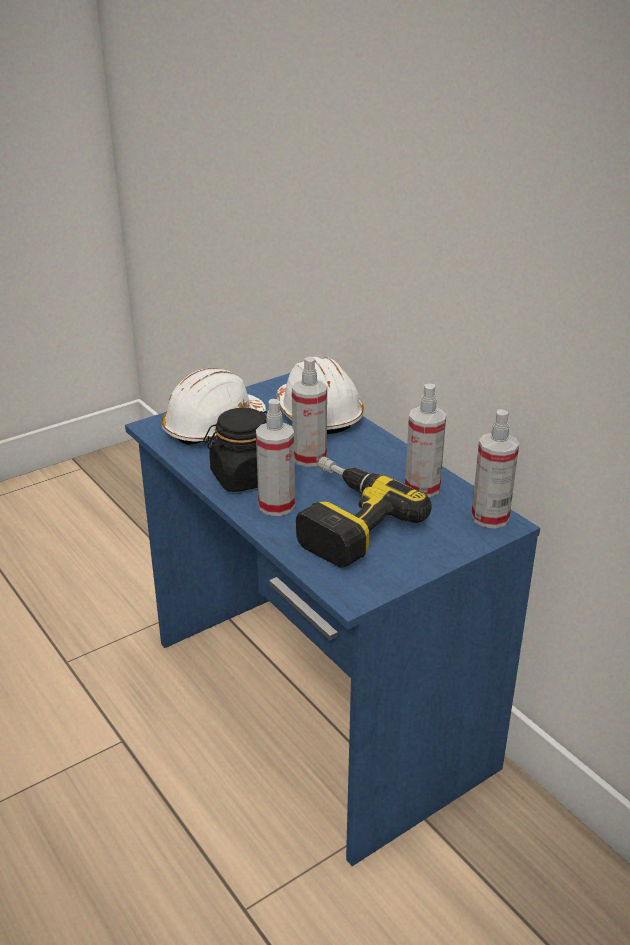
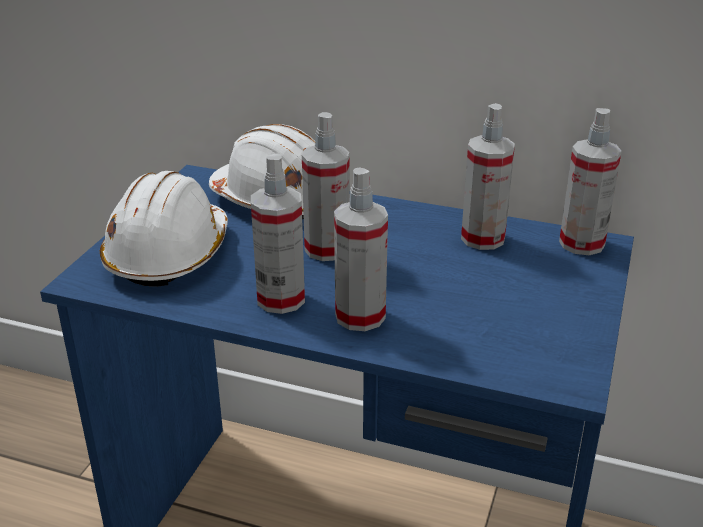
camera: 35 degrees left, 0 degrees up
black jar [203,408,268,492] -> spray bottle [251,153,305,314]
power drill [296,456,432,568] -> none

